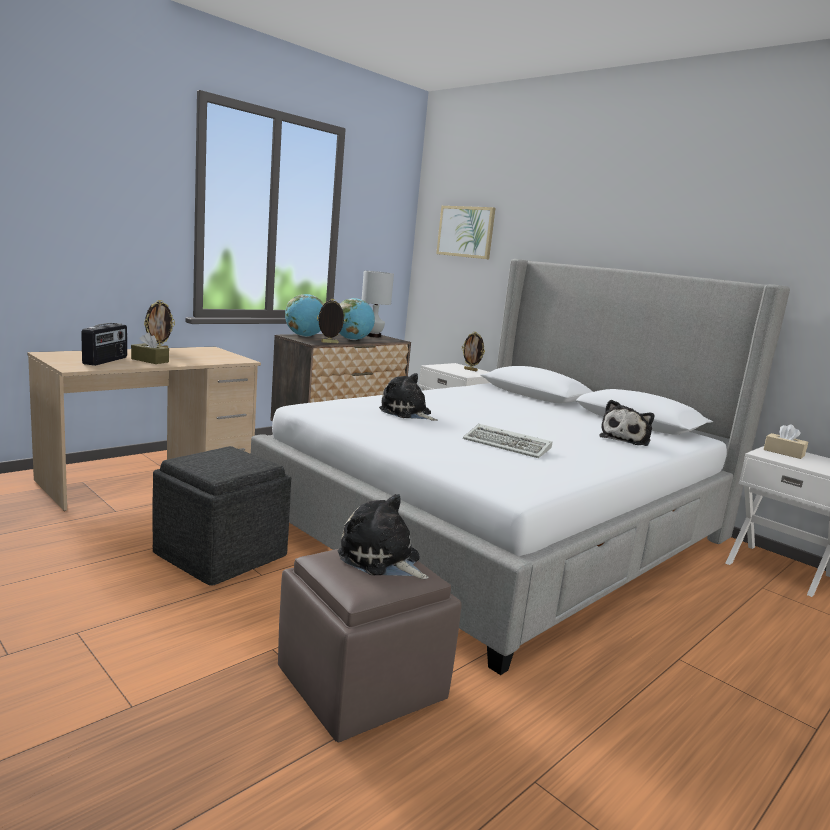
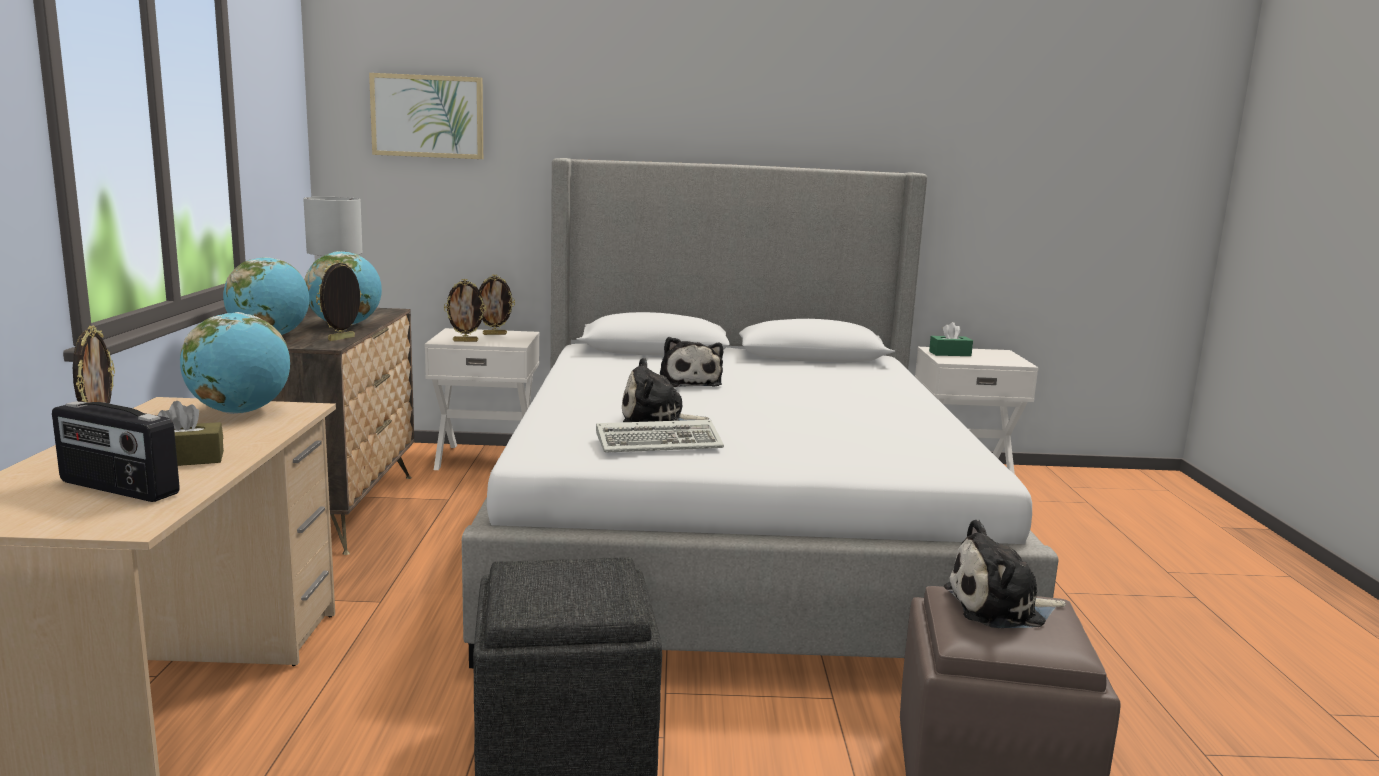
camera: 45 degrees left, 0 degrees up
radio [81,323,127,366] -> radio turned 150 degrees clockwise [52,401,180,502]
keyboard [463,424,552,458] -> keyboard moved to [596,420,724,453]
plush toy [599,400,654,446] -> plush toy moved to [660,337,723,387]
beige tissue box [763,424,808,459] -> green tissue box [929,322,973,356]
none -> globe [180,312,290,414]
none -> picture frame [444,279,486,342]

